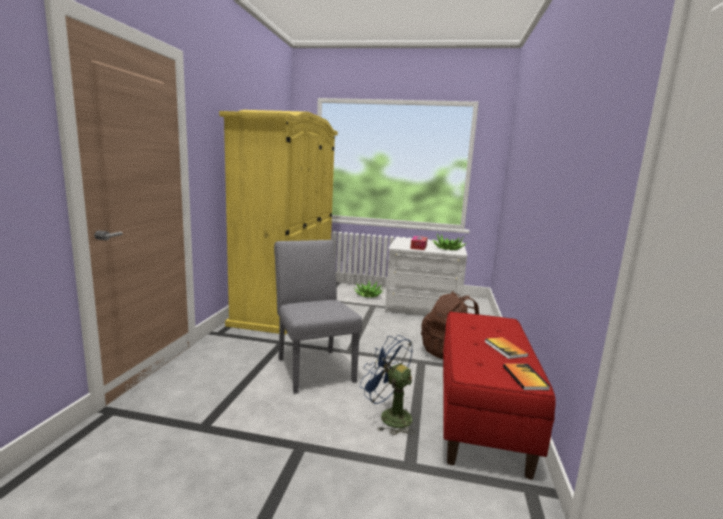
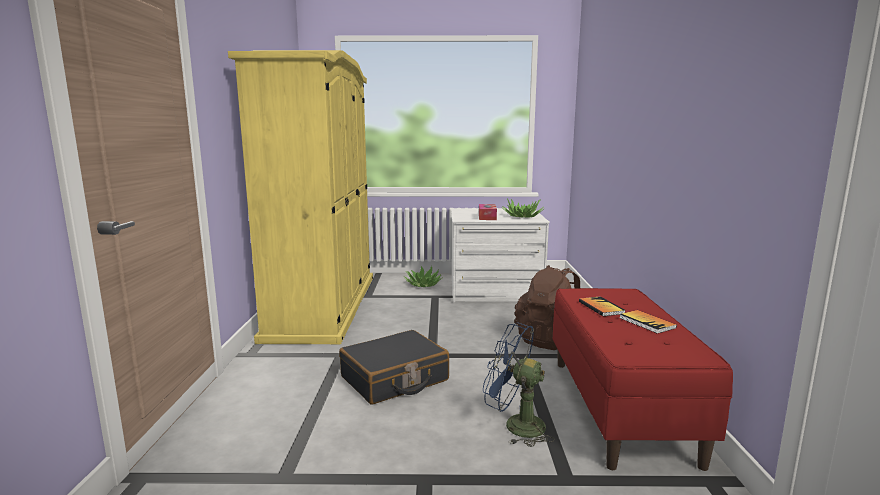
camera: 10 degrees left, 0 degrees up
grey chair [274,240,362,394] -> black suitcase [339,330,449,404]
book [503,364,550,390] -> book moved to [579,296,625,316]

